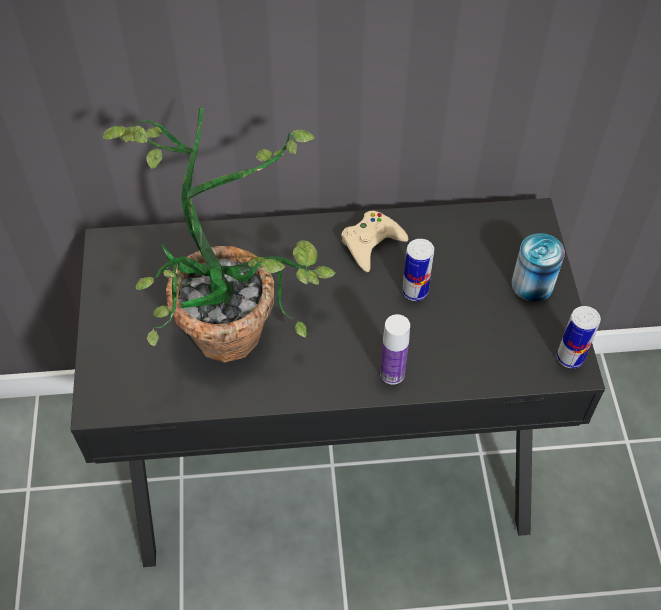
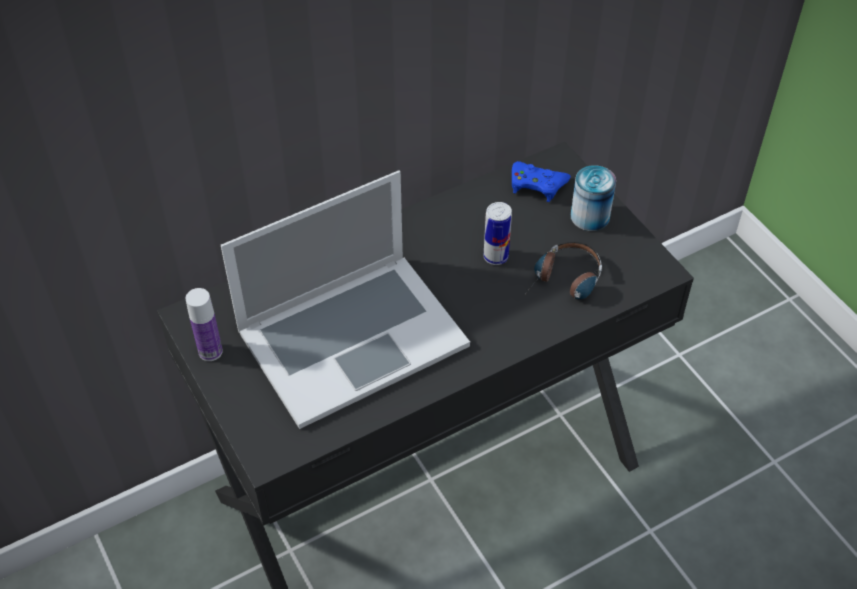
camera: 25 degrees left, 5 degrees down
potted plant [103,108,336,363] -> laptop [221,170,470,429]
beige game controller [342,211,408,272] -> none
bottle [380,314,410,385] -> bottle moved to [185,288,223,361]
can [557,306,601,368] -> none
none -> blue game controller [512,161,571,202]
none -> headphones [526,242,602,299]

